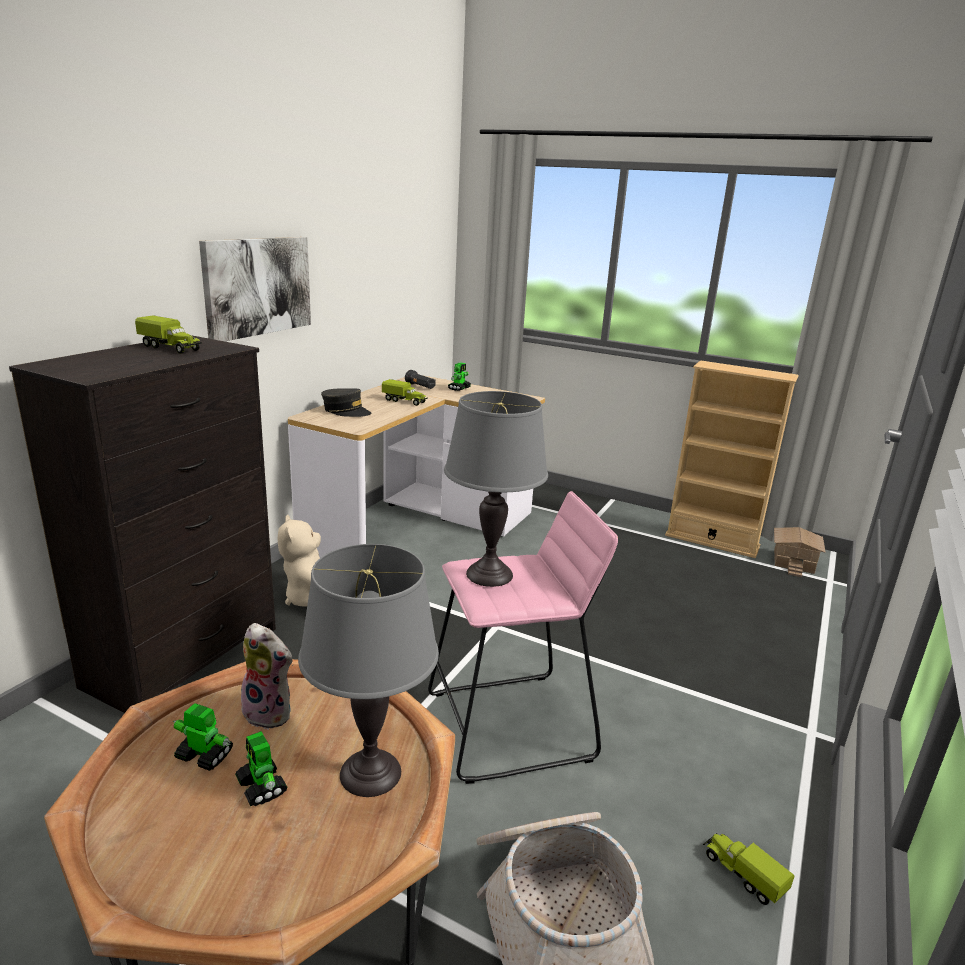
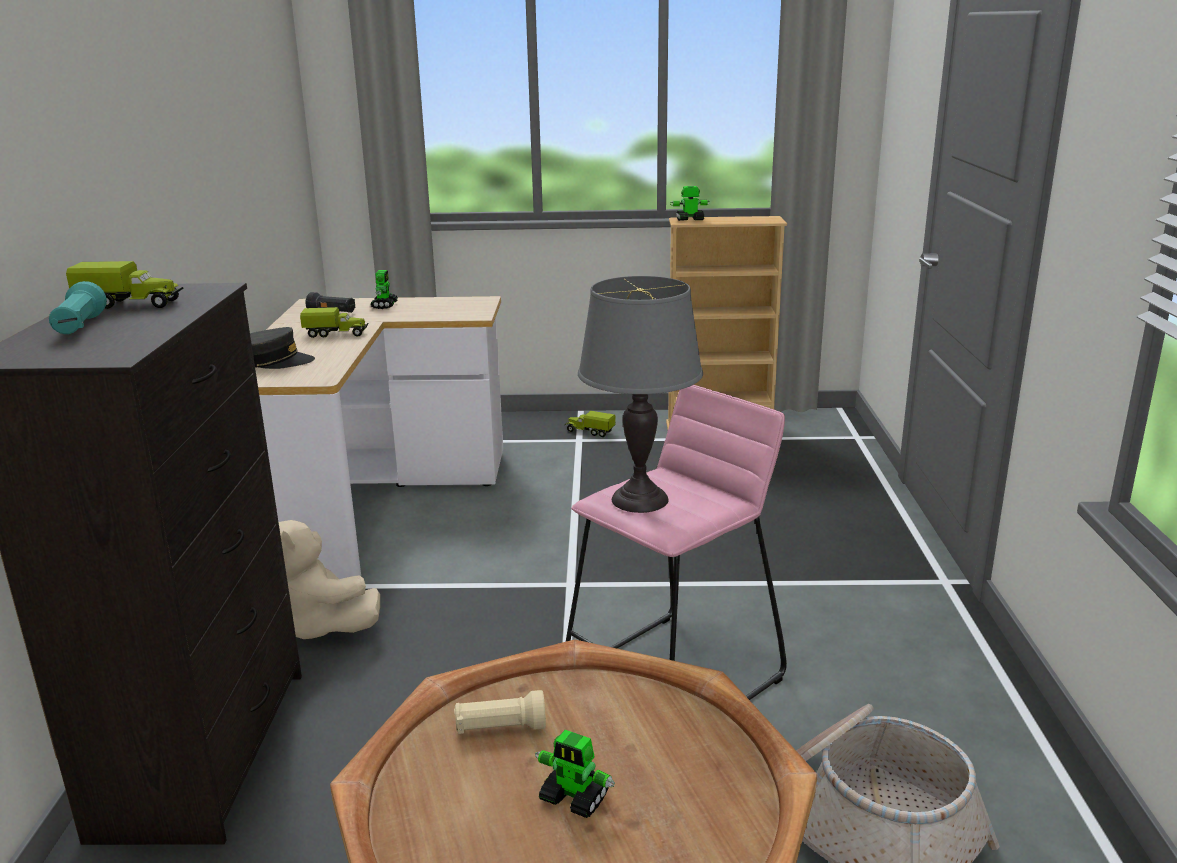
camera: 25 degrees left, 0 degrees up
toy robot [173,703,233,771] -> toy robot moved to [670,186,710,221]
picture [199,237,311,341] -> none
plush toy [240,623,294,730] -> beige flashlight [454,690,546,734]
grey table lamp [298,544,439,797] -> none
toy truck [703,833,794,905] -> toy truck moved to [564,411,615,437]
toy house [774,527,826,577] -> none
none -> turquoise flashlight [49,281,107,334]

